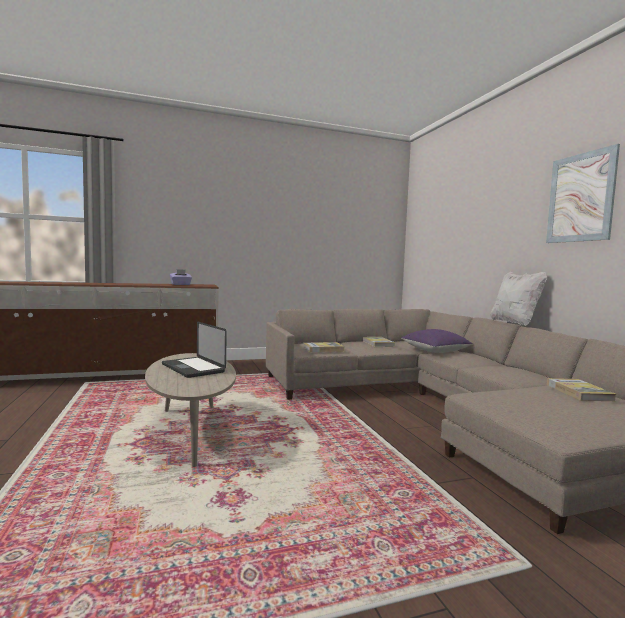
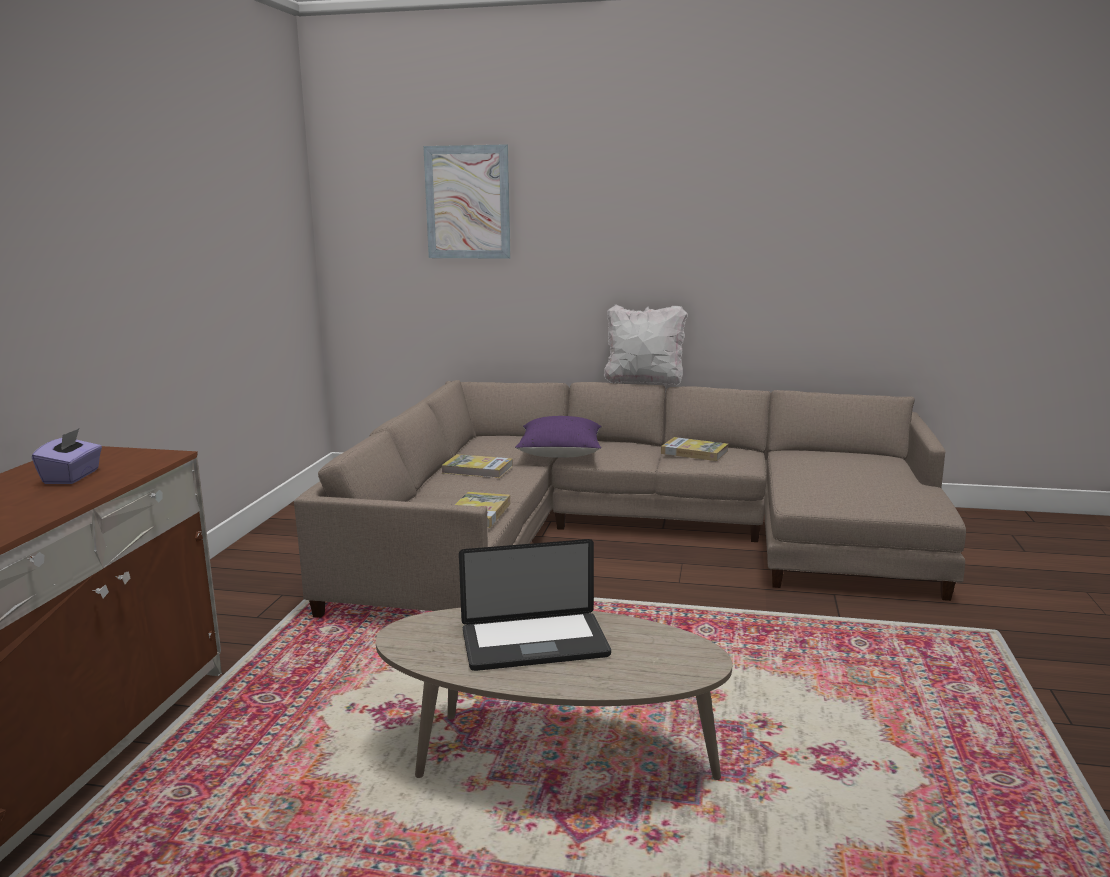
camera: 60 degrees left, 10 degrees up
picture [546,144,620,243] -> picture moved to [423,144,511,259]
book [547,378,616,401] -> book moved to [661,437,728,461]

